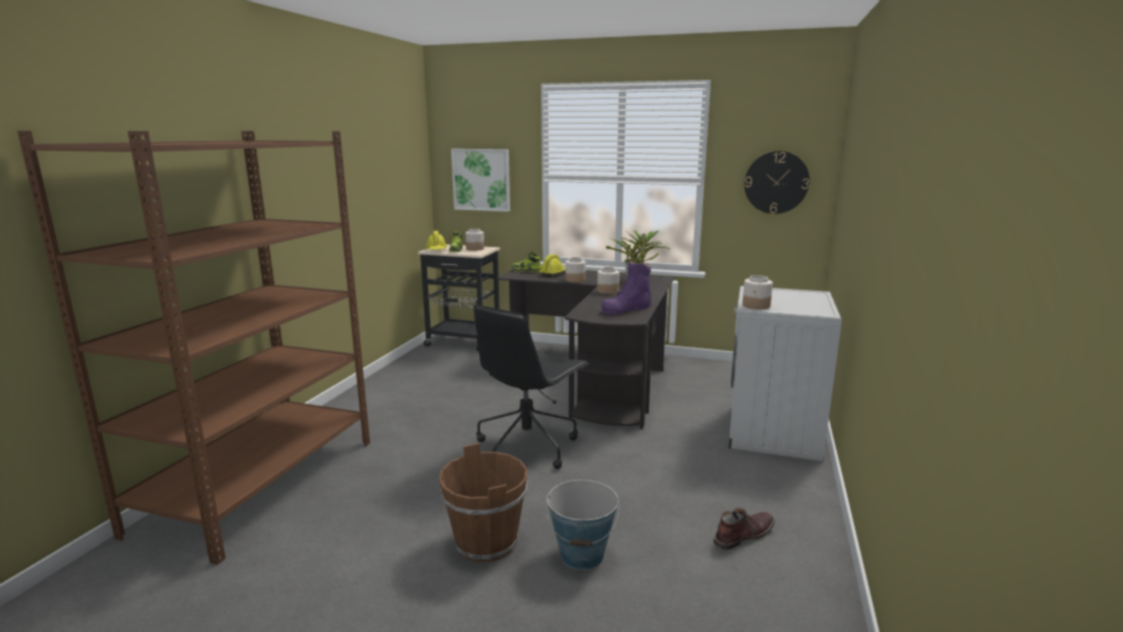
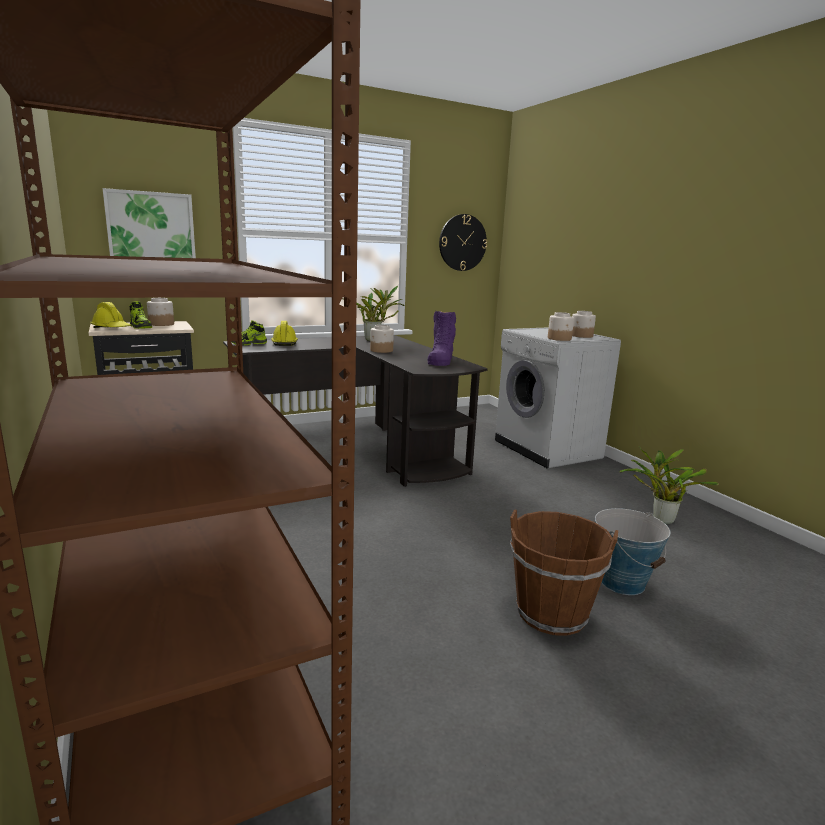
camera: 45 degrees left, 0 degrees up
black office chair [474,304,589,469] -> none
jar [565,257,586,282] -> jar moved to [572,311,596,338]
brown boot [713,508,775,550] -> potted plant [620,446,719,524]

